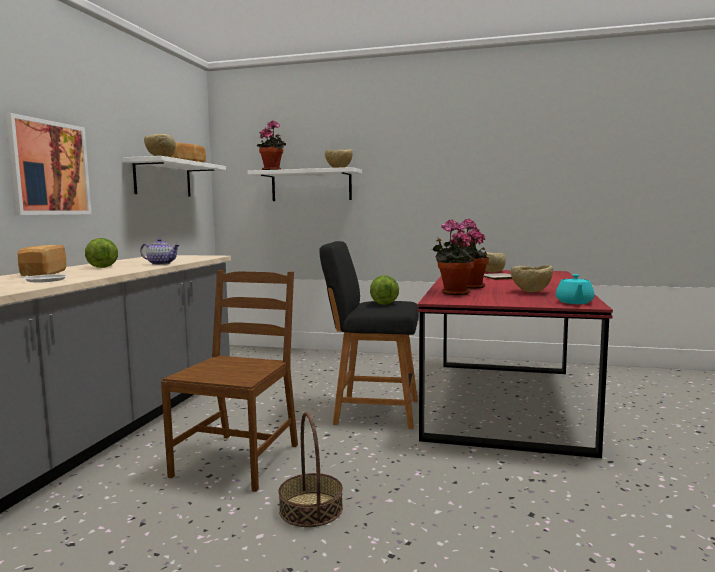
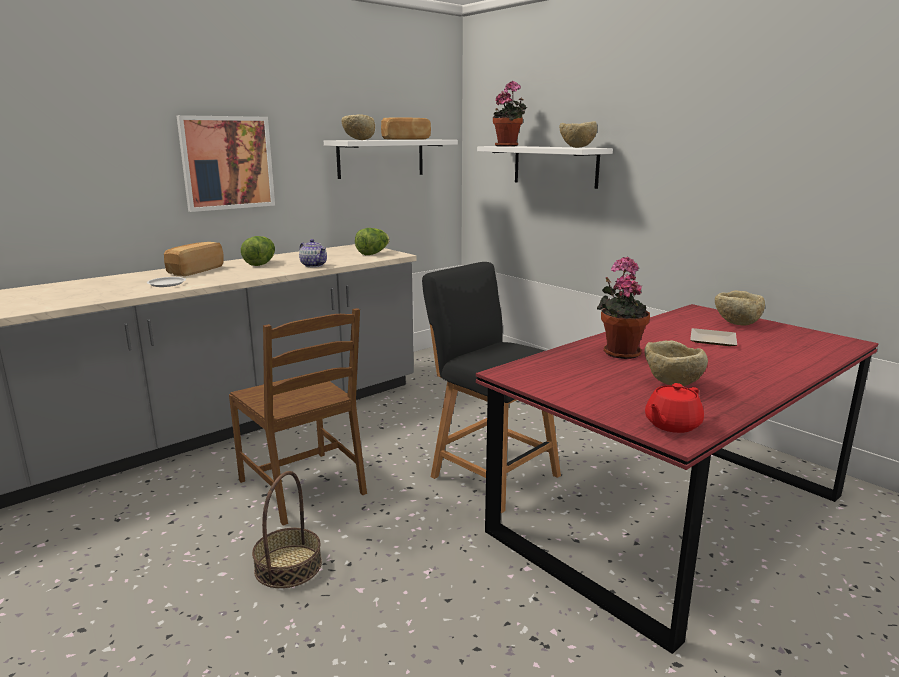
camera: 35 degrees right, 10 degrees up
brown chair [161,270,298,492] -> brown chair turned 90 degrees clockwise [229,308,367,525]
lettuce [370,275,399,305] -> lettuce moved to [355,228,390,255]
potted plant [432,220,474,295] -> none
turquoise teapot [556,274,595,304] -> red teapot [645,383,704,433]

